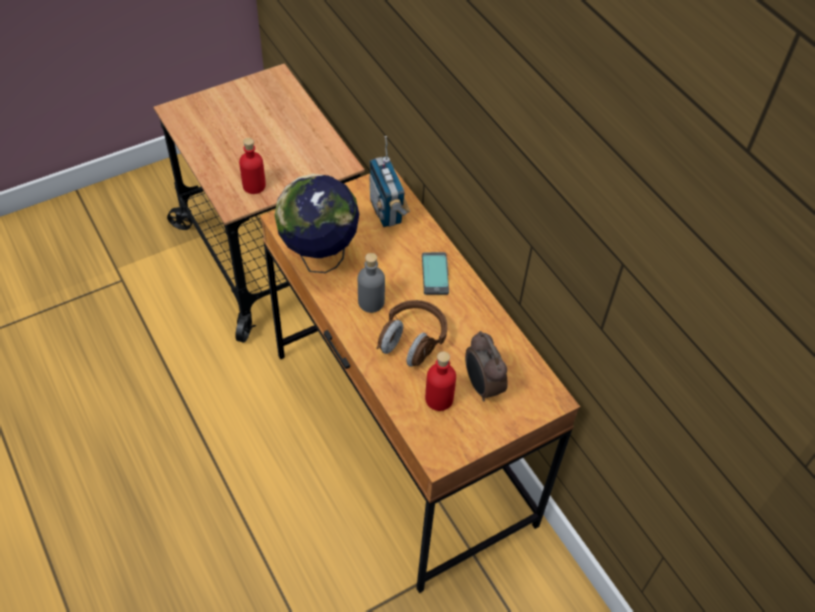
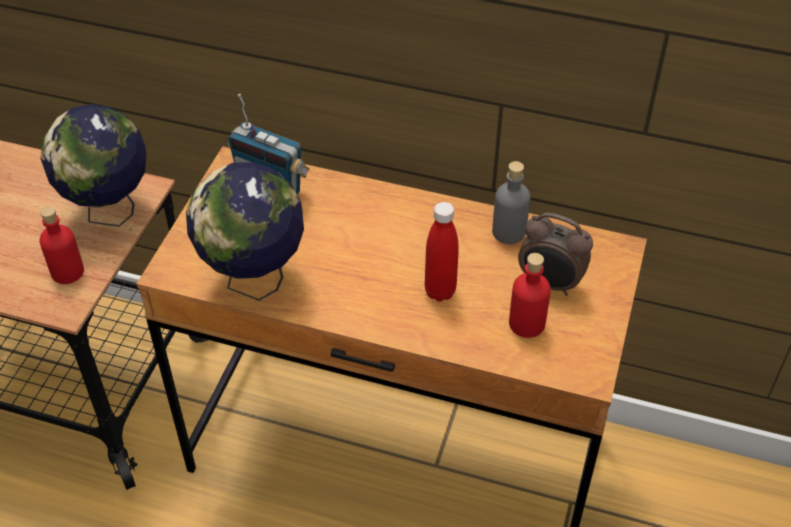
camera: 40 degrees left, 5 degrees down
grey bottle [358,253,385,313] -> grey bottle moved to [492,161,531,244]
brown headphones [377,300,447,367] -> red bottle [425,202,459,301]
phone [422,252,449,295] -> none
none -> globe [40,104,146,227]

